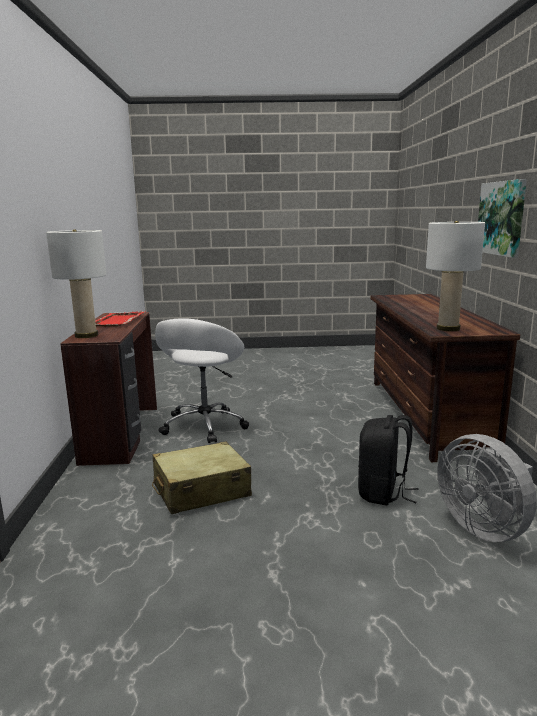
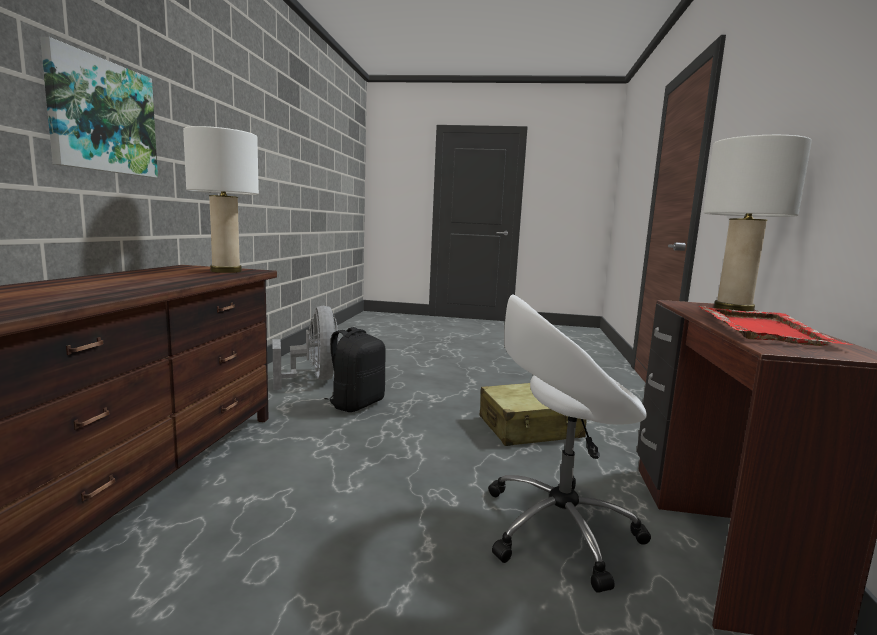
camera: 170 degrees left, 5 degrees down
white office chair [155,318,249,443] -> white office chair turned 120 degrees counterclockwise [488,295,651,593]

